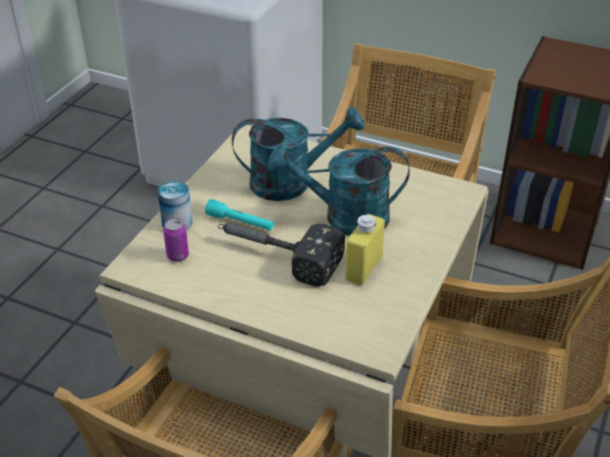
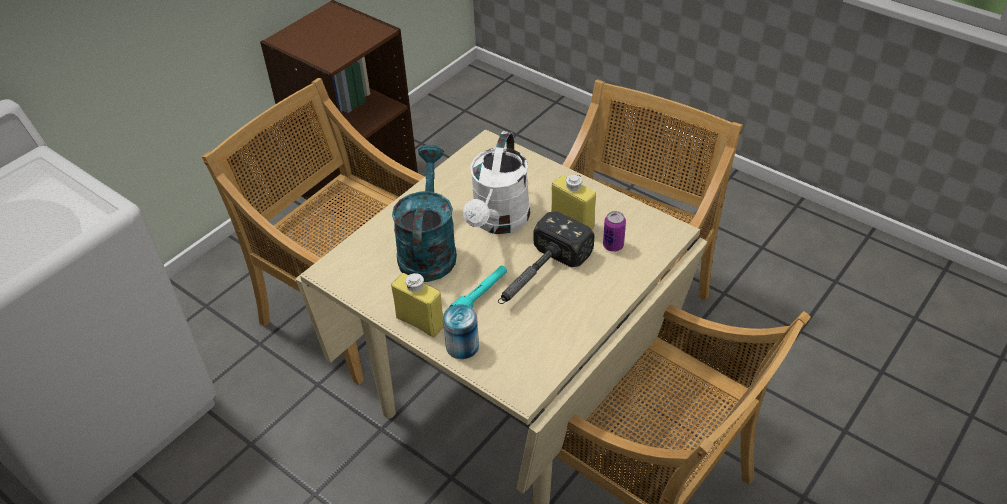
camera: 75 degrees left, 5 degrees up
can [163,218,189,262] -> can moved to [603,211,626,252]
turquoise watering can [268,144,410,236] -> white watering can [463,131,530,234]
none -> yellow bottle [391,273,444,337]

